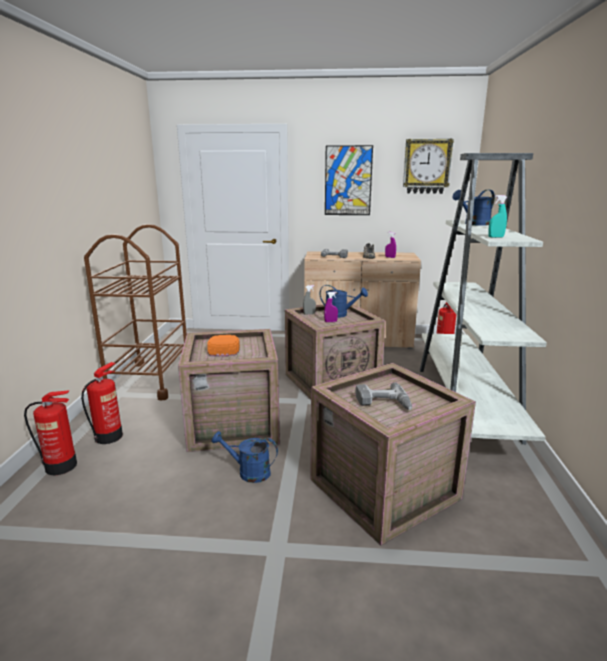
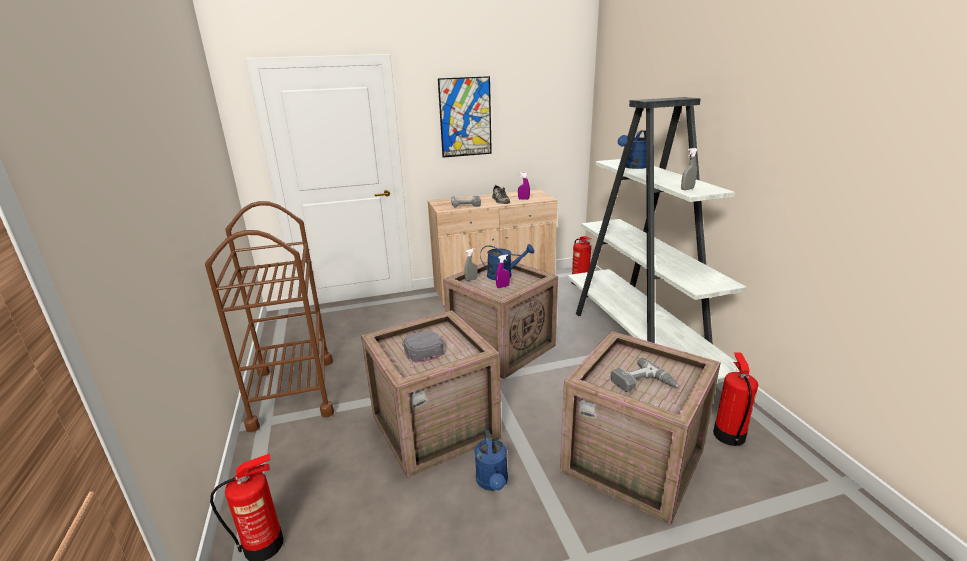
camera: 20 degrees left, 5 degrees up
fire extinguisher [81,362,123,444] -> fire extinguisher moved to [713,352,758,446]
orange cap [207,335,240,357] -> grey cap [402,330,444,363]
blue watering can [211,431,278,483] -> blue watering can turned 90 degrees counterclockwise [475,430,508,491]
wall clock [403,139,454,194] -> none
turquoise spray bottle [488,195,507,238] -> grey spray bottle [681,148,698,190]

